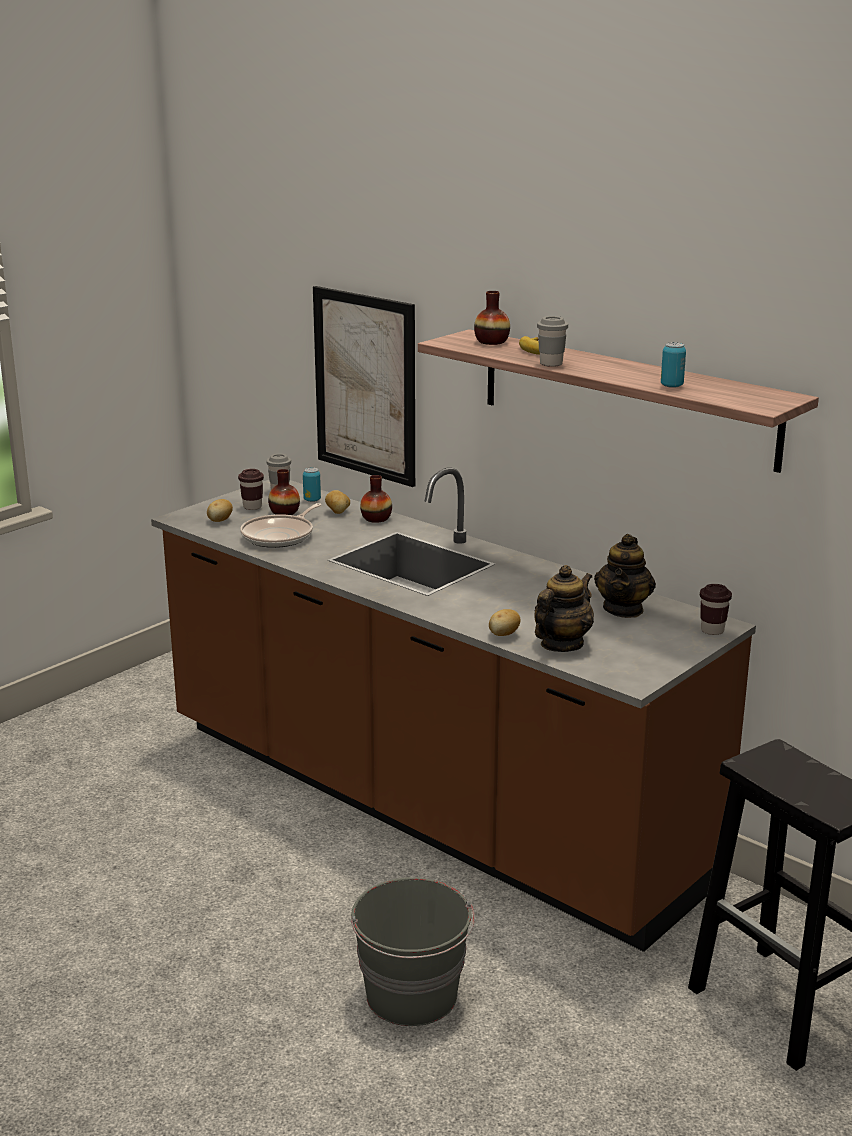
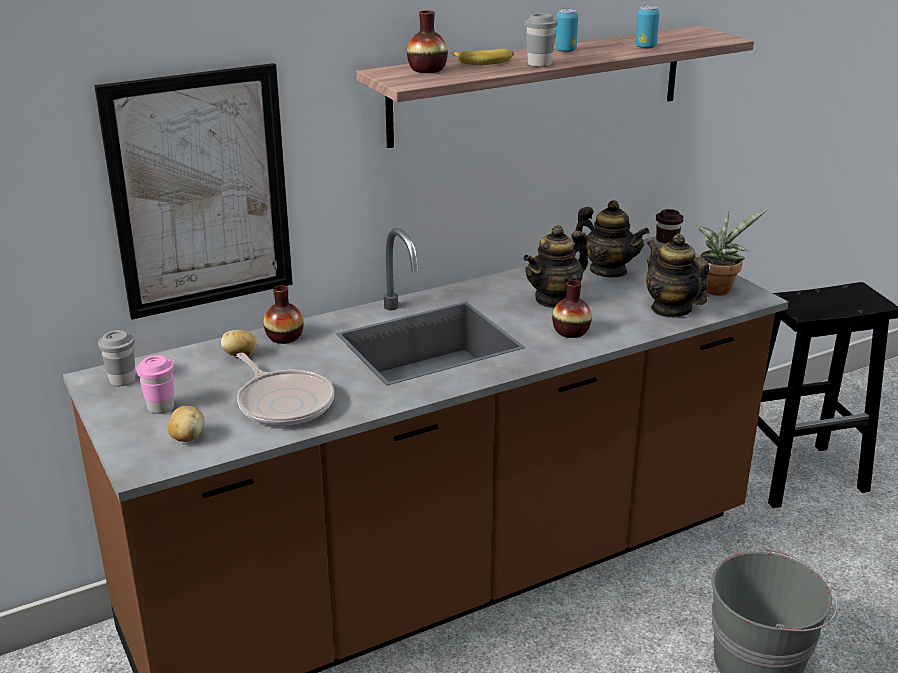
camera: 70 degrees left, 5 degrees up
brown cup [238,469,264,510] -> pink cup [136,355,174,414]
vase [268,469,300,515] -> vase moved to [552,280,592,338]
can [303,467,321,502] -> can moved to [555,9,578,52]
potato [489,609,520,636] -> none
none -> teapot [523,225,588,308]
none -> potted plant [694,210,766,296]

